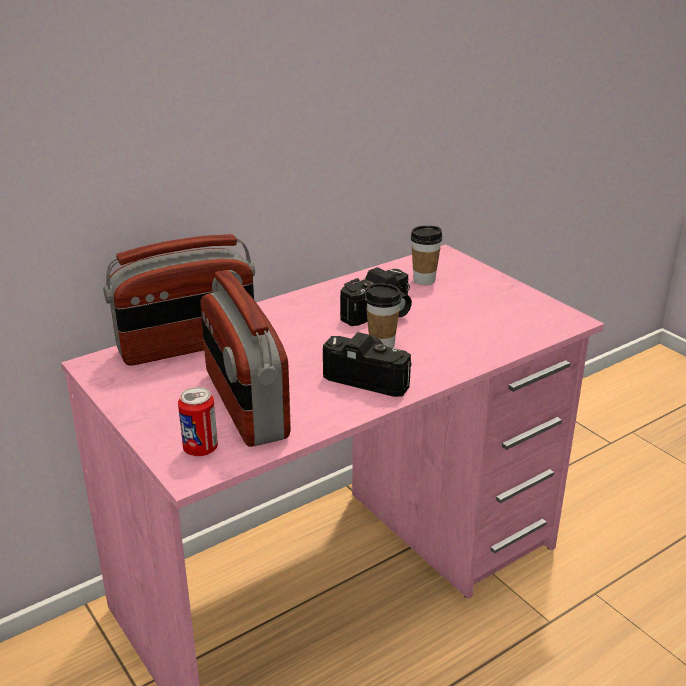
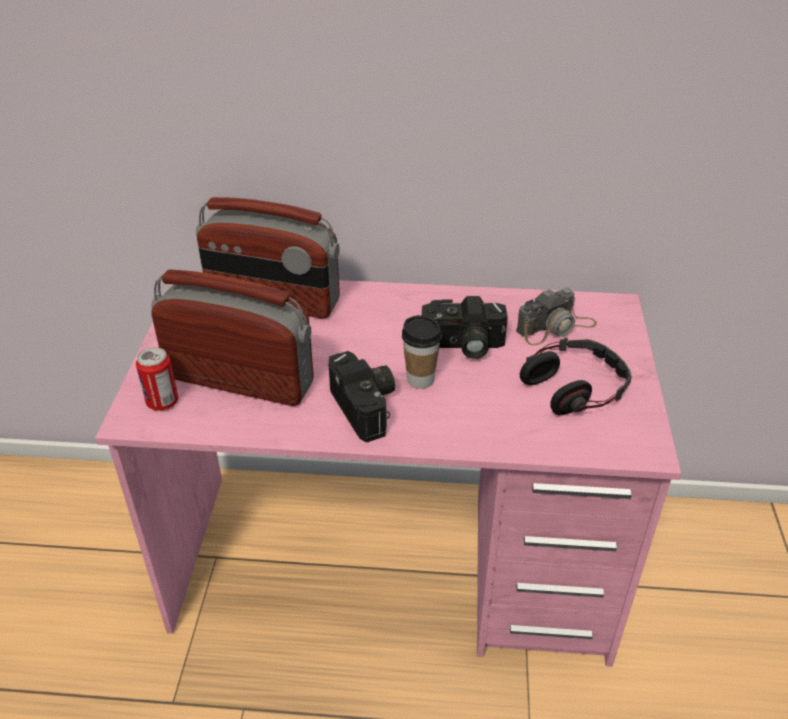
camera: 40 degrees right, 10 degrees up
radio [201,270,291,447] -> radio turned 90 degrees clockwise [151,269,314,406]
cup [411,226,442,285] -> camera [516,288,597,345]
none -> headphones [520,338,632,416]

